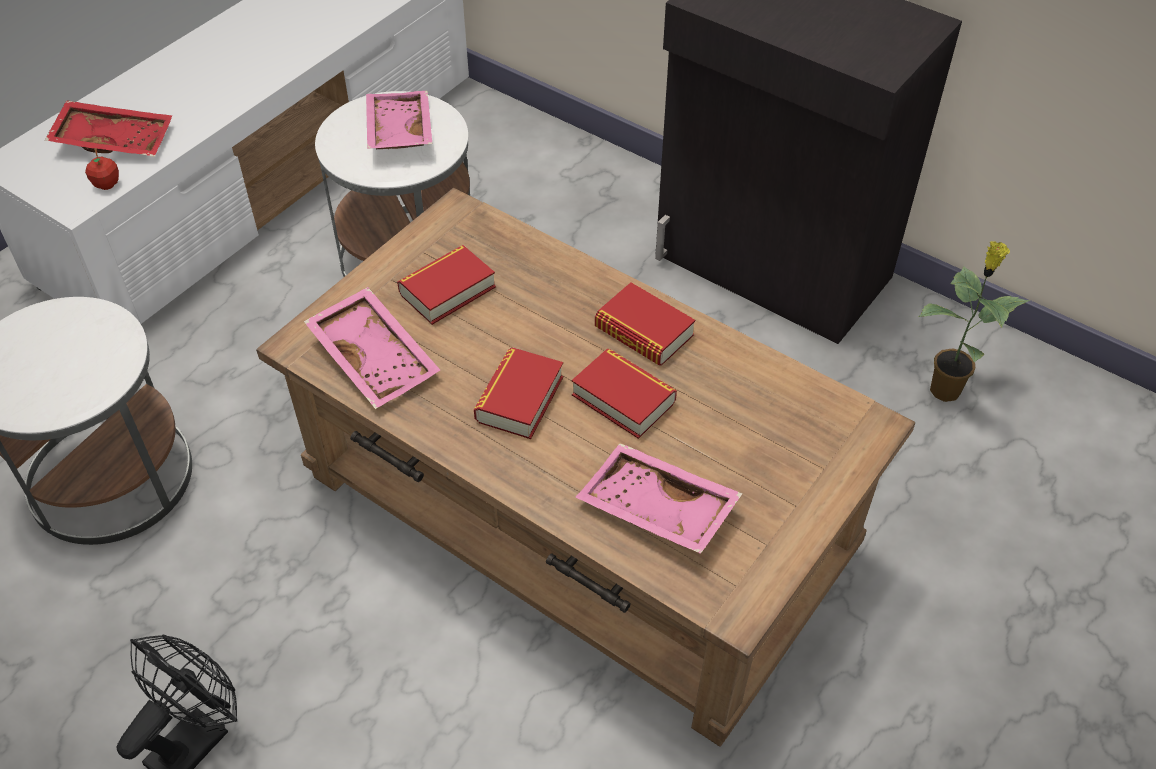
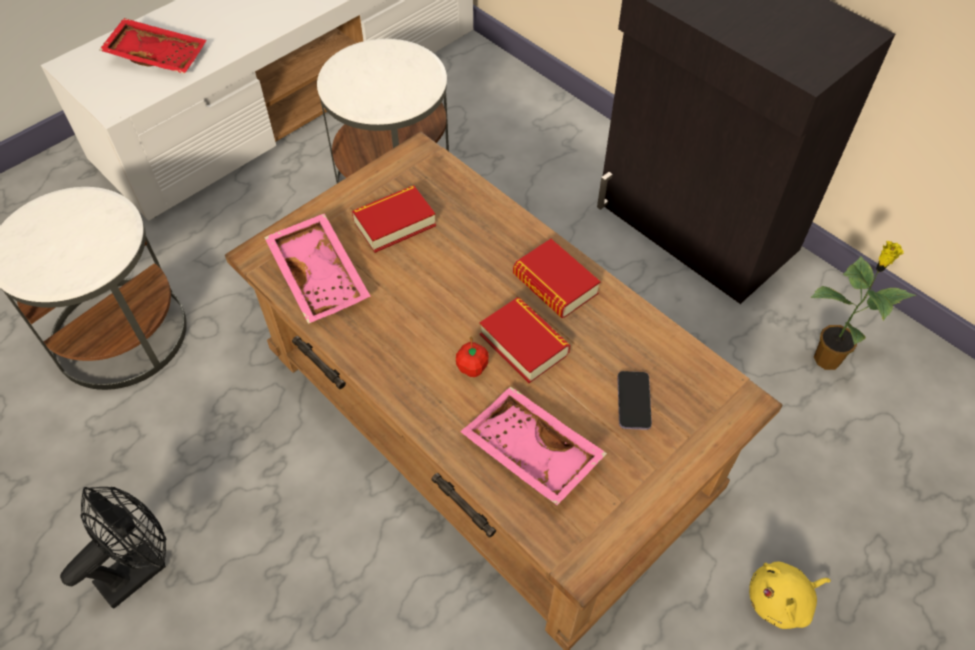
camera: 10 degrees right, 5 degrees up
apple [85,148,119,190] -> apple moved to [456,337,489,377]
pink tray [366,91,432,149] -> none
book [474,347,563,439] -> none
none -> phone [618,371,652,430]
none -> yellow plush toy [749,562,831,629]

